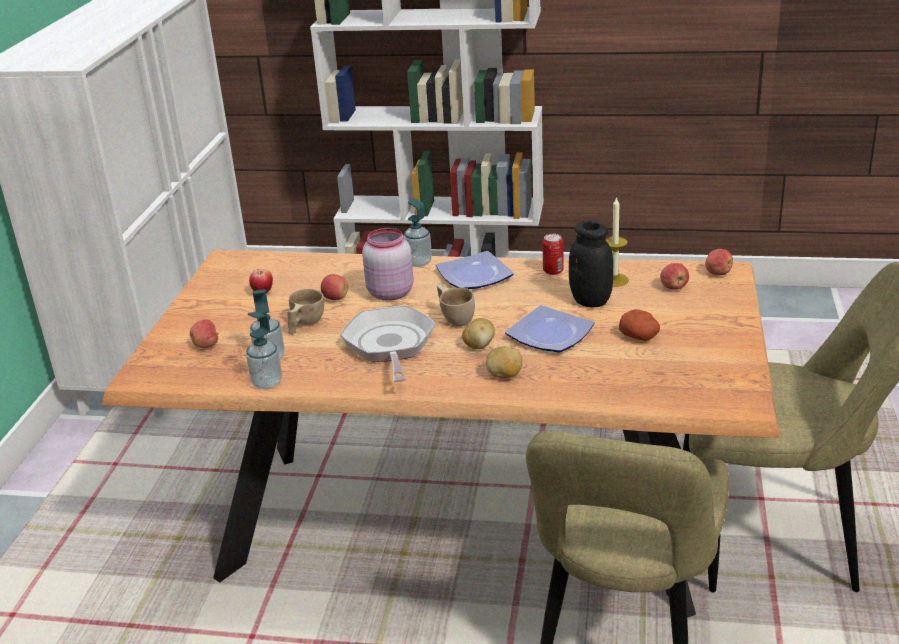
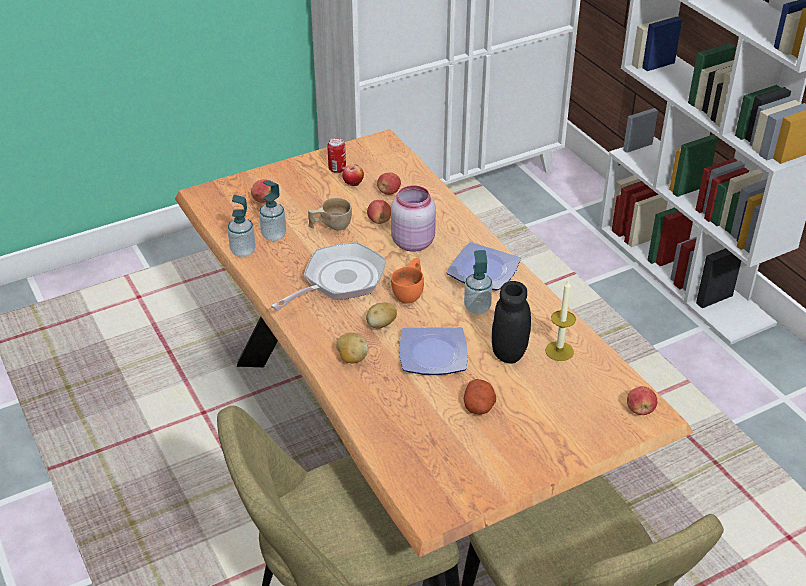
camera: 50 degrees right, 10 degrees up
soap dispenser [404,198,432,267] -> soap dispenser moved to [464,250,493,314]
beige cup [437,283,475,327] -> orange cup [391,258,424,304]
can [542,234,564,275] -> can moved to [327,138,346,173]
apple [660,263,689,290] -> apple moved to [377,172,401,195]

